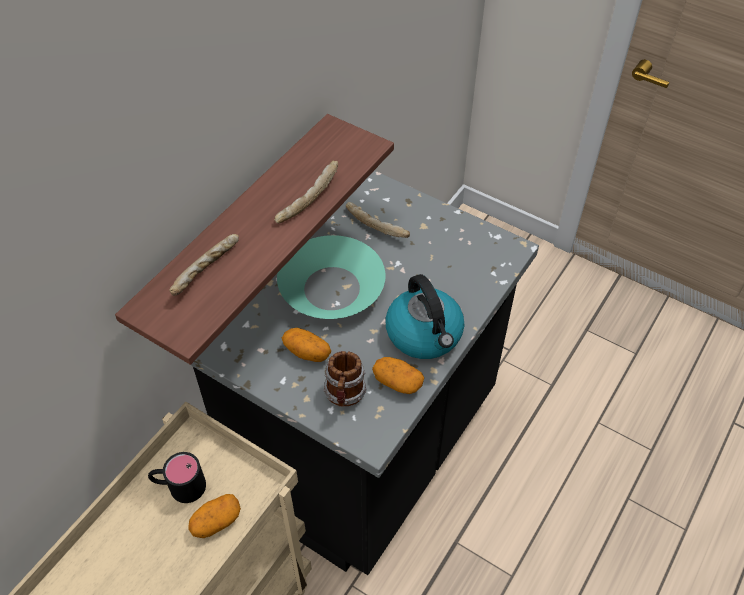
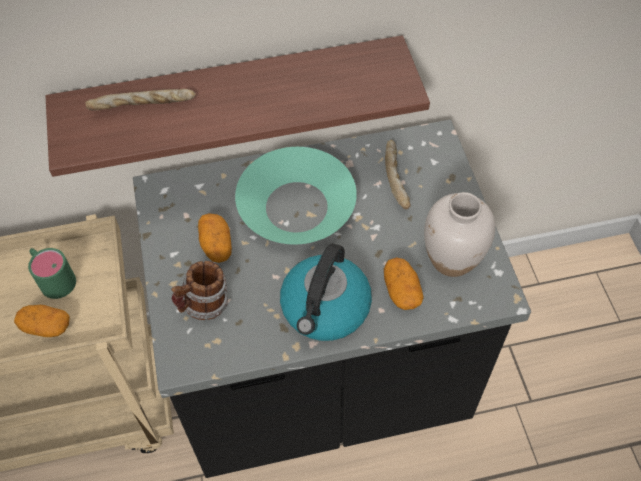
camera: 45 degrees right, 5 degrees up
black mug [148,452,206,503] -> green mug [28,248,76,299]
bread [274,161,338,224] -> none
potato [372,357,424,394] -> potato moved to [384,257,424,310]
none -> white vase [424,192,495,277]

